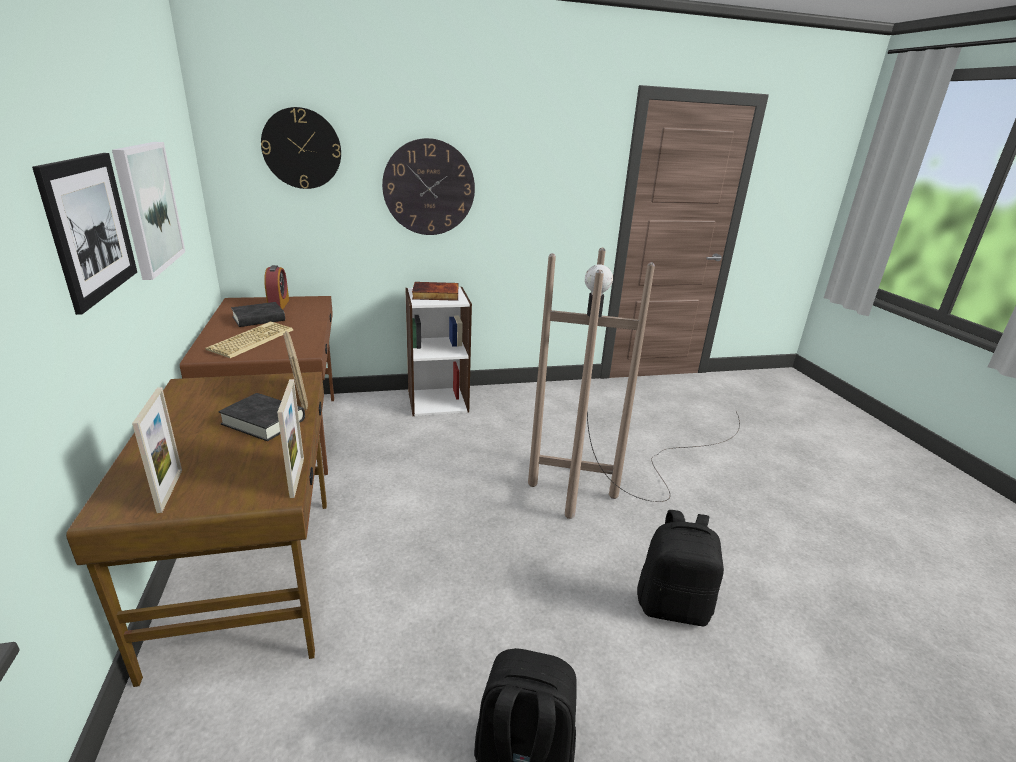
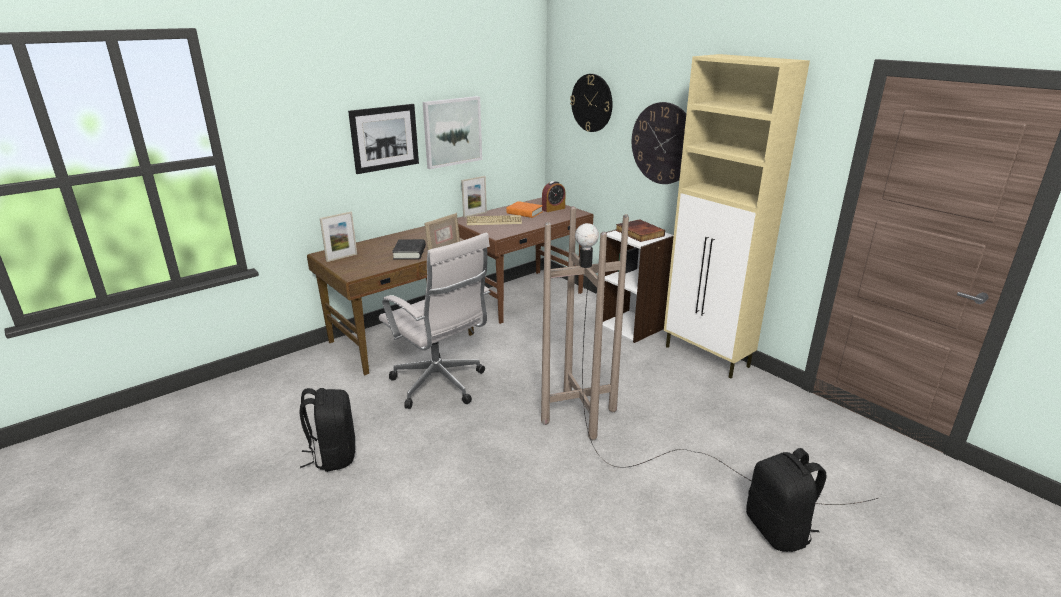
camera: 65 degrees right, 0 degrees up
black book [231,302,285,327] -> orange book [506,201,543,218]
picture frame [277,379,304,498] -> picture frame moved to [461,176,487,218]
black backpack [637,510,724,626] -> black backpack moved to [746,448,826,552]
none -> white office chair [379,233,490,409]
none -> beige cabinet [664,54,810,379]

